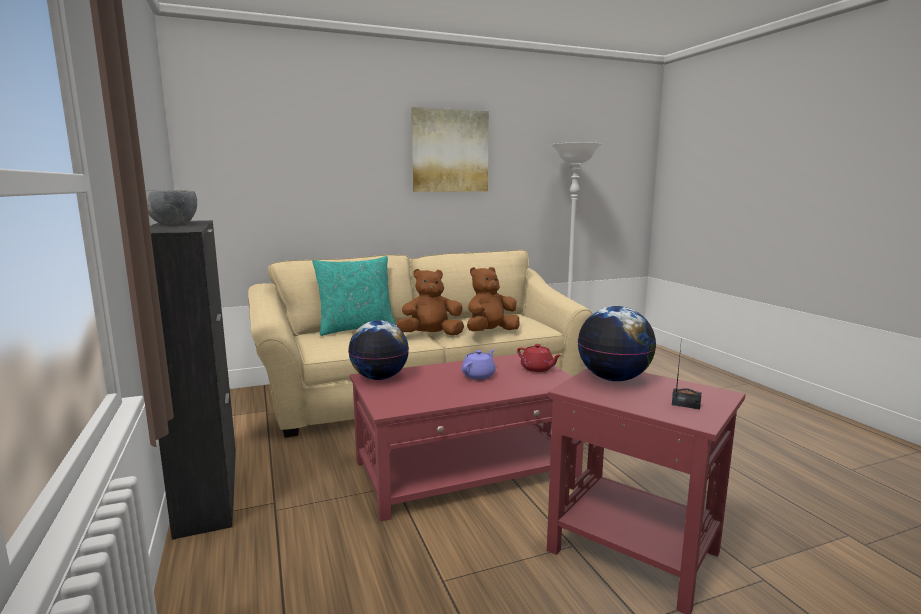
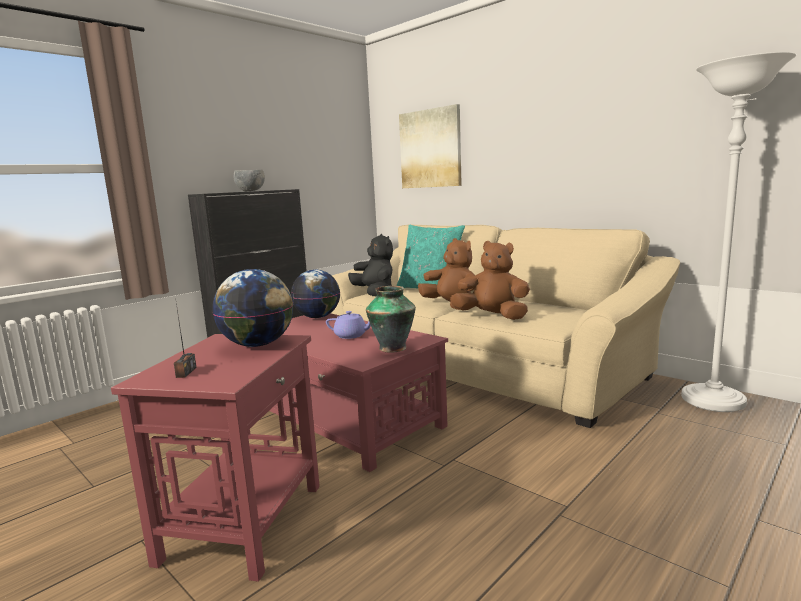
camera: 65 degrees right, 0 degrees up
picture [411,107,489,192] -> picture moved to [399,104,462,188]
red teapot [517,344,562,372] -> vase [366,286,416,353]
none -> black plush toy [348,234,393,296]

